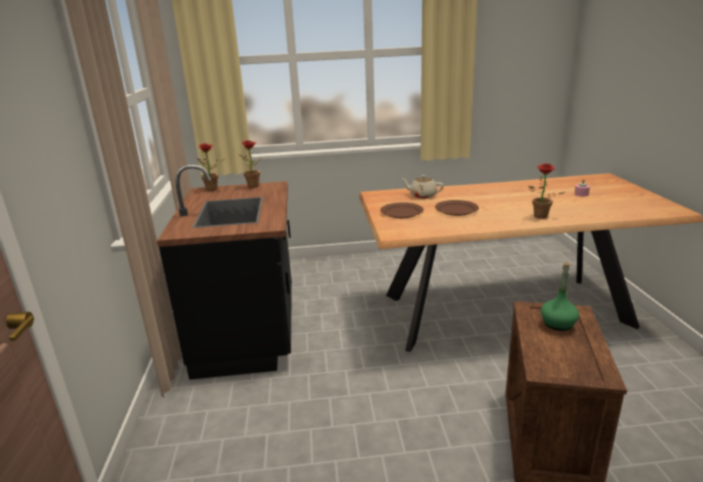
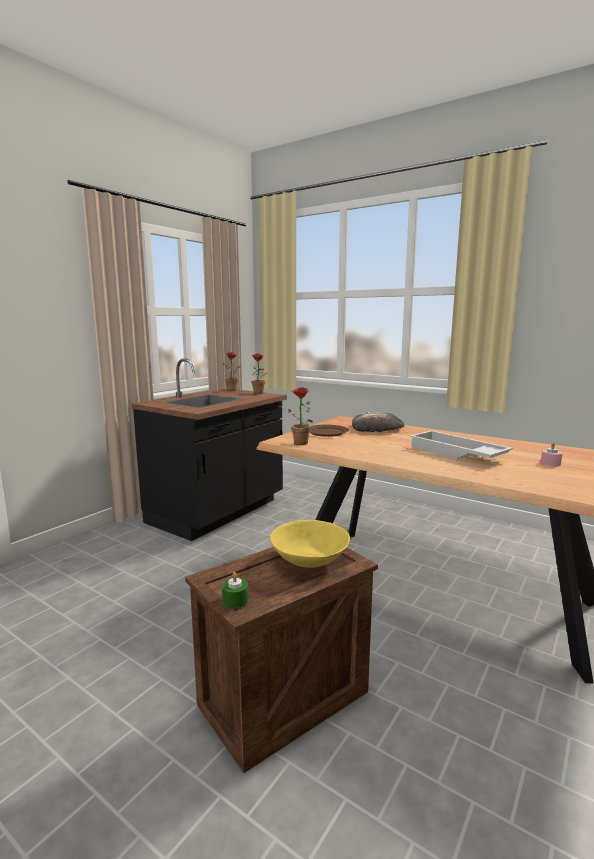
camera: 40 degrees right, 10 degrees down
beige teapot [402,175,444,199] -> bread [352,412,404,432]
brown plate [435,200,479,216] -> none
potted plant [528,163,566,219] -> potted plant moved to [280,387,312,445]
green bottle [541,263,579,331] -> yellow bowl [270,520,350,568]
none -> green candle [222,572,249,608]
none -> white tray [409,430,513,459]

